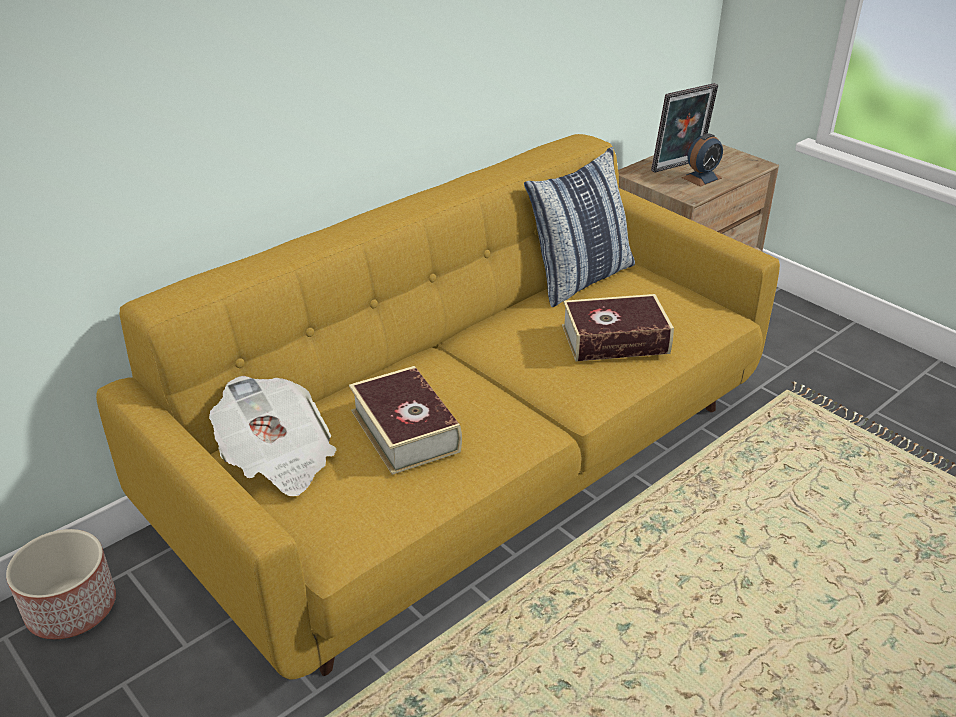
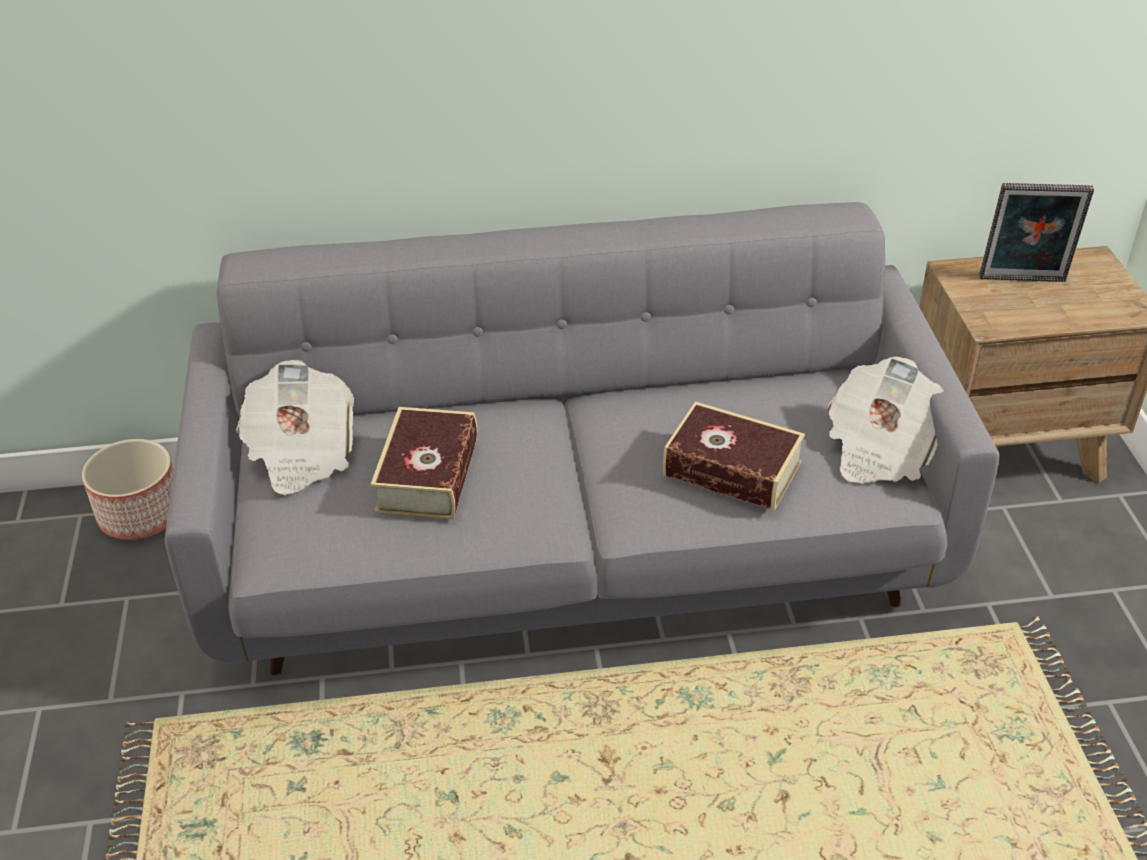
camera: 35 degrees right, 5 degrees up
yellow sofa [96,134,780,680] -> grey sofa [165,202,999,675]
pillow [524,147,635,307] -> none
alarm clock [681,134,723,187] -> none
none -> newspaper [828,357,944,483]

